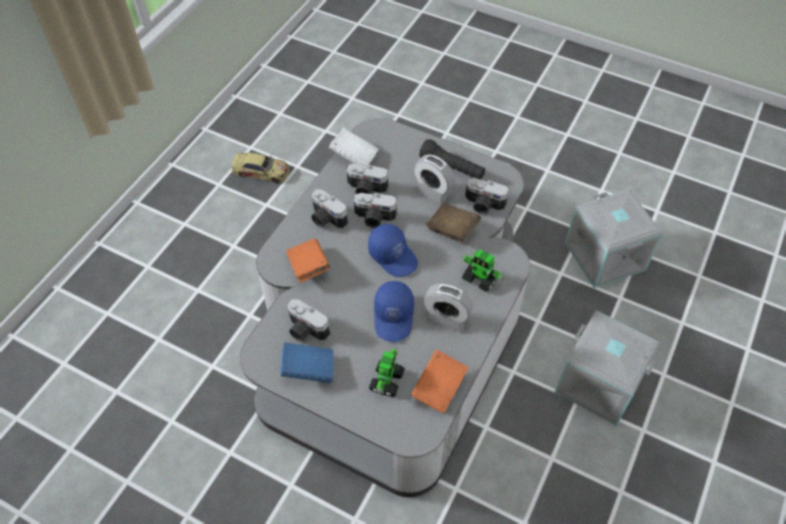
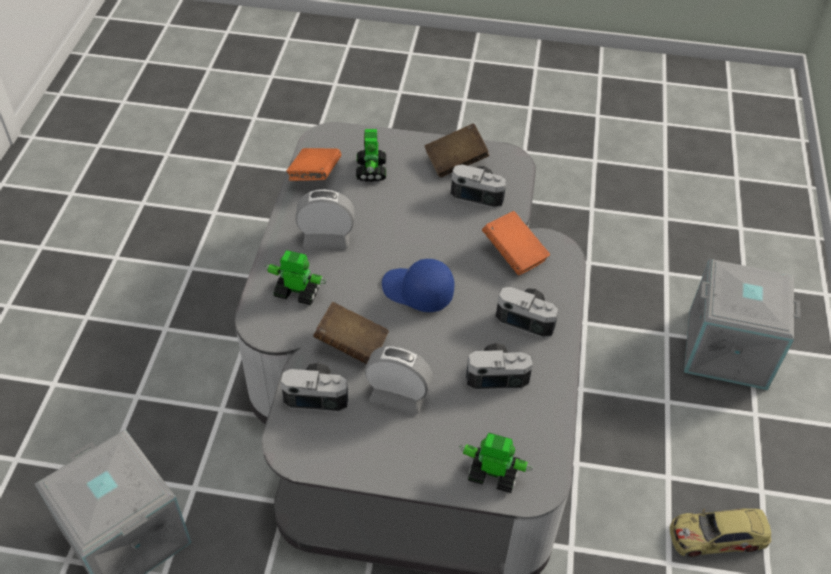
camera: 160 degrees right, 5 degrees down
blue book [280,342,334,383] -> brown book [424,123,489,178]
white book [329,128,379,166] -> none
camera [354,193,397,228] -> none
blue cap [374,281,414,342] -> none
black flashlight [419,139,485,180] -> none
grey storage box [555,310,660,426] -> grey storage box moved to [684,259,800,390]
none -> toy robot [459,433,532,493]

